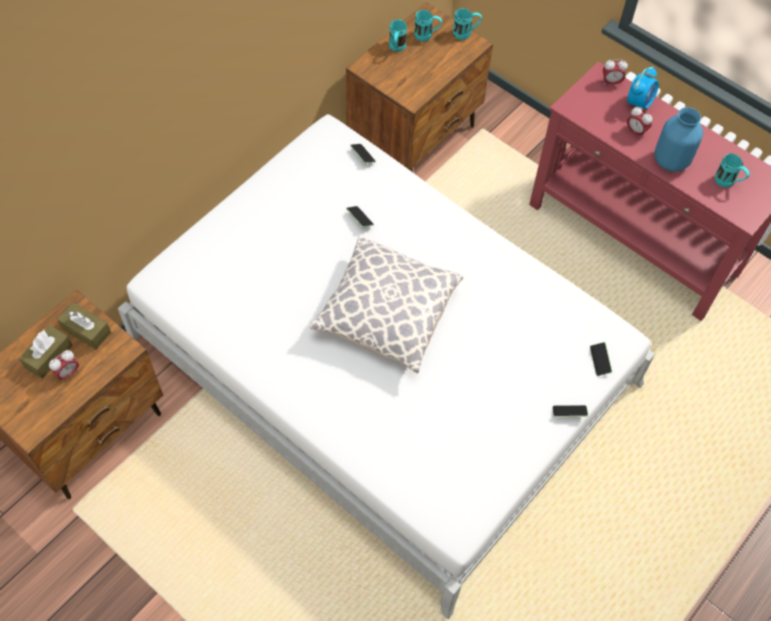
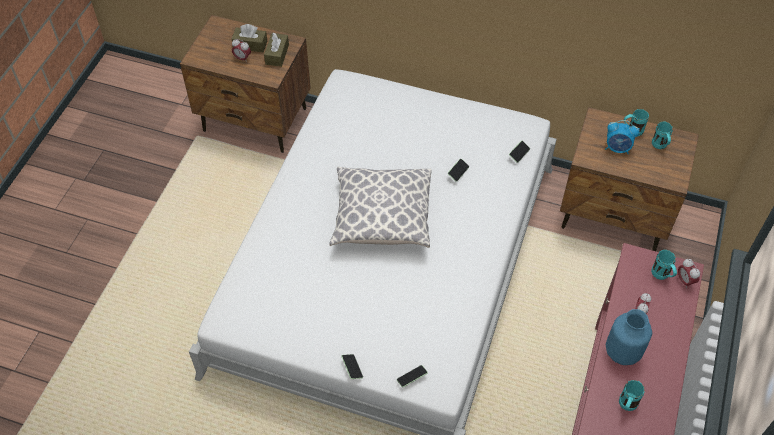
camera: 70 degrees right, 5 degrees down
turquoise mug [453,8,482,40] -> turquoise mug moved to [651,250,677,280]
alarm clock [627,66,659,108] -> alarm clock moved to [605,120,640,154]

